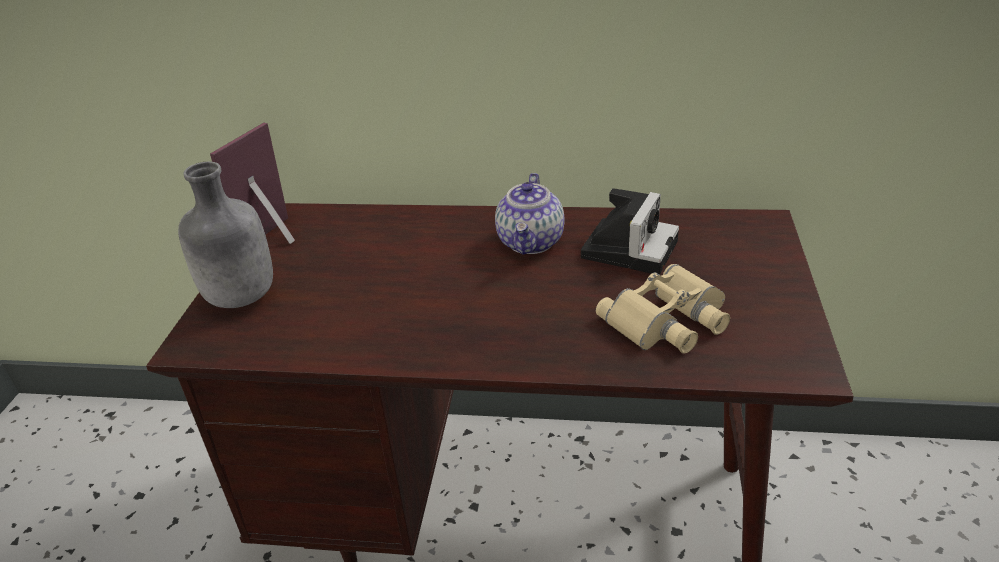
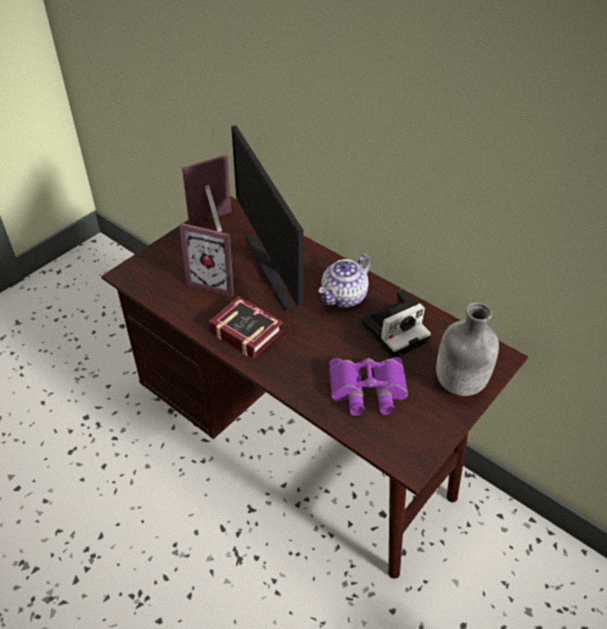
camera: 30 degrees right, 10 degrees up
grey bottle [178,161,273,308] -> grey bottle moved to [436,303,499,396]
beige binoculars [596,264,730,354] -> purple binoculars [329,357,408,415]
none -> picture frame [179,223,234,297]
none -> book [209,296,283,359]
none -> monitor [231,125,303,311]

